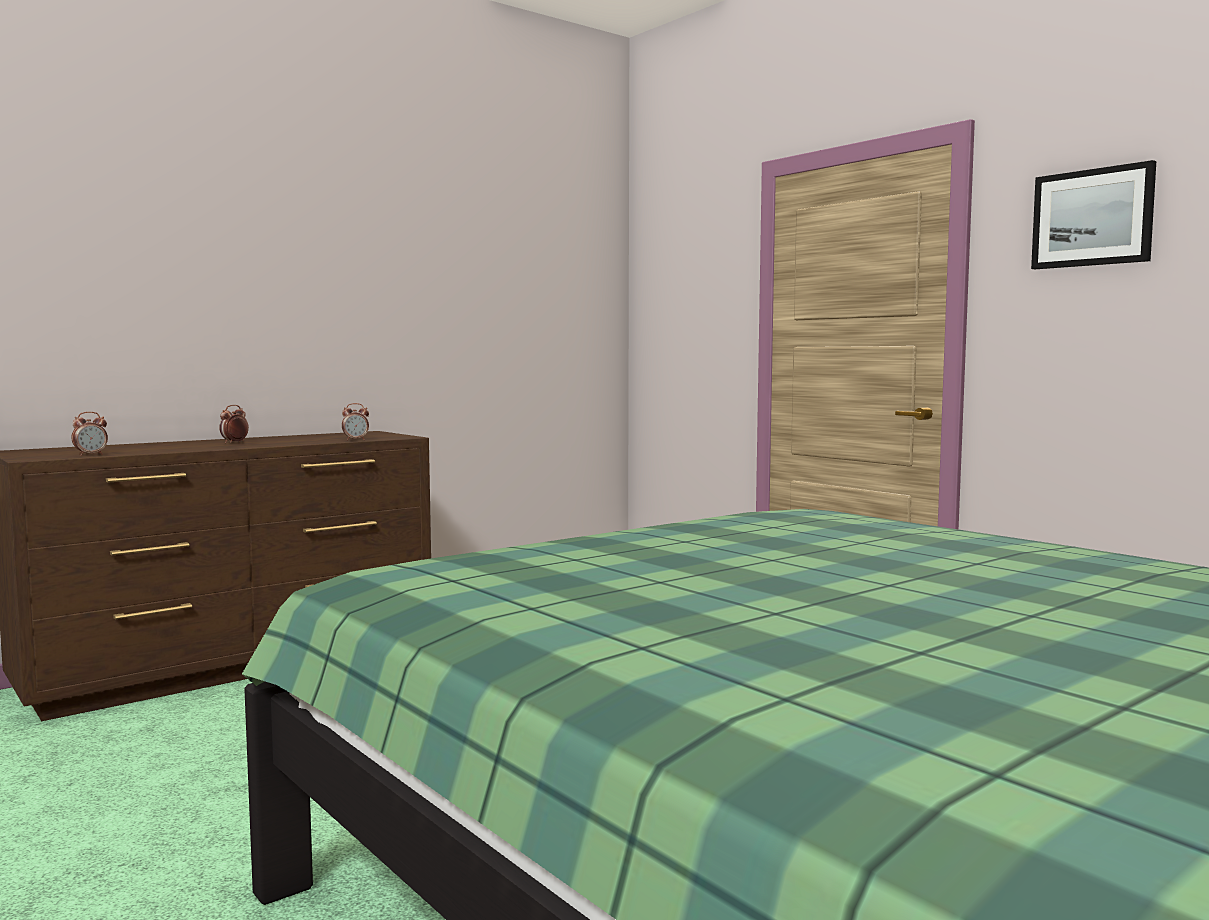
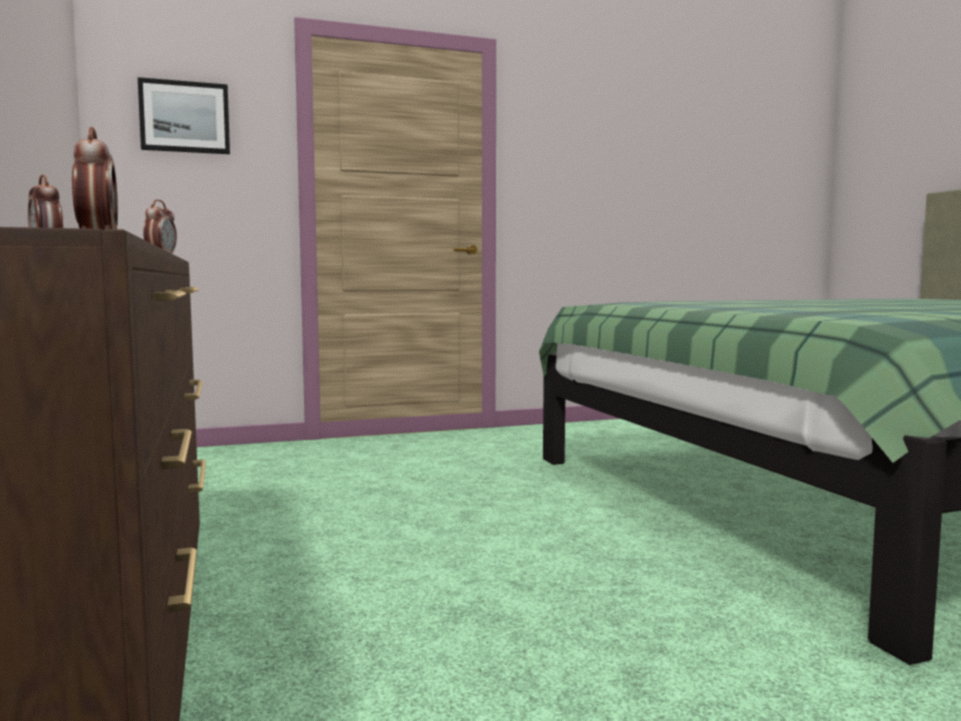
camera: 70 degrees left, 0 degrees up
picture [1031,160,1156,269] -> picture moved to [138,77,230,154]

